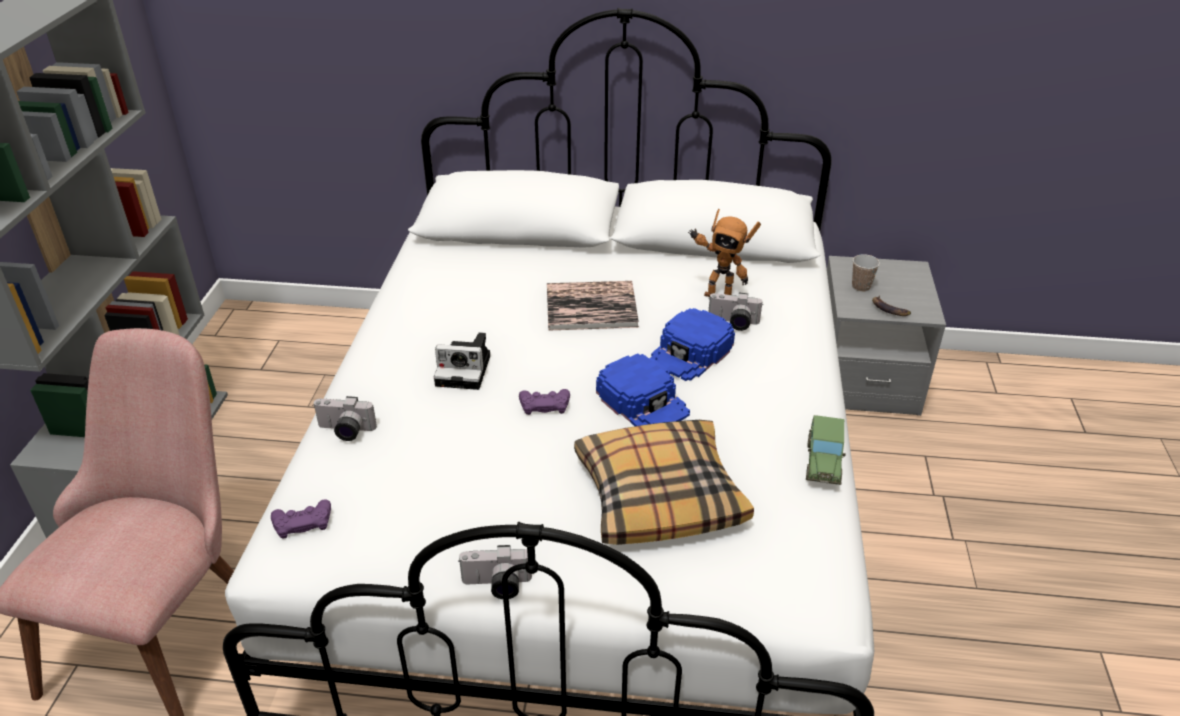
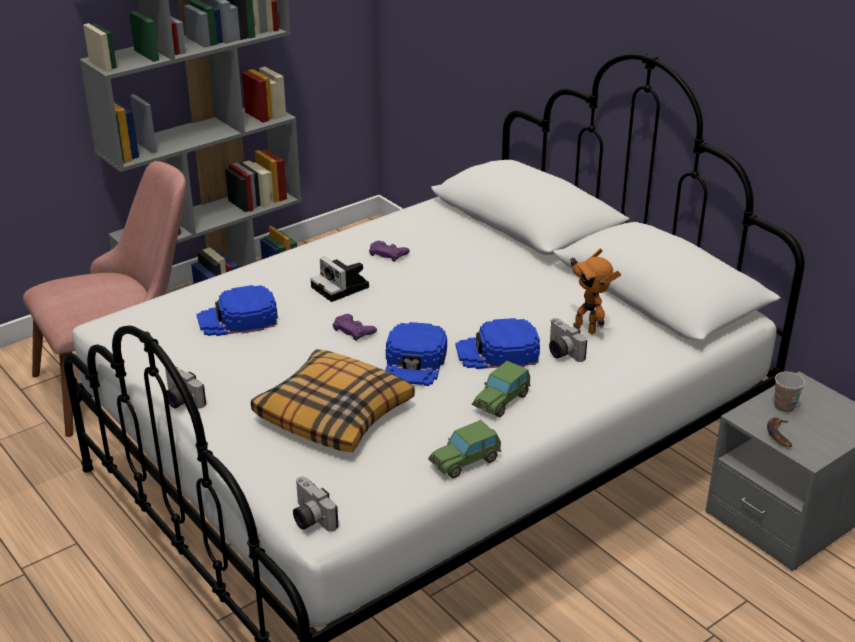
camera: 45 degrees right, 5 degrees down
purple game controller [271,499,331,538] -> purple game controller moved to [369,241,410,262]
camera [314,396,377,441] -> camera moved to [293,477,338,532]
book [547,281,639,331] -> none
none -> blue cap [196,285,278,336]
none -> toy car [472,361,531,417]

